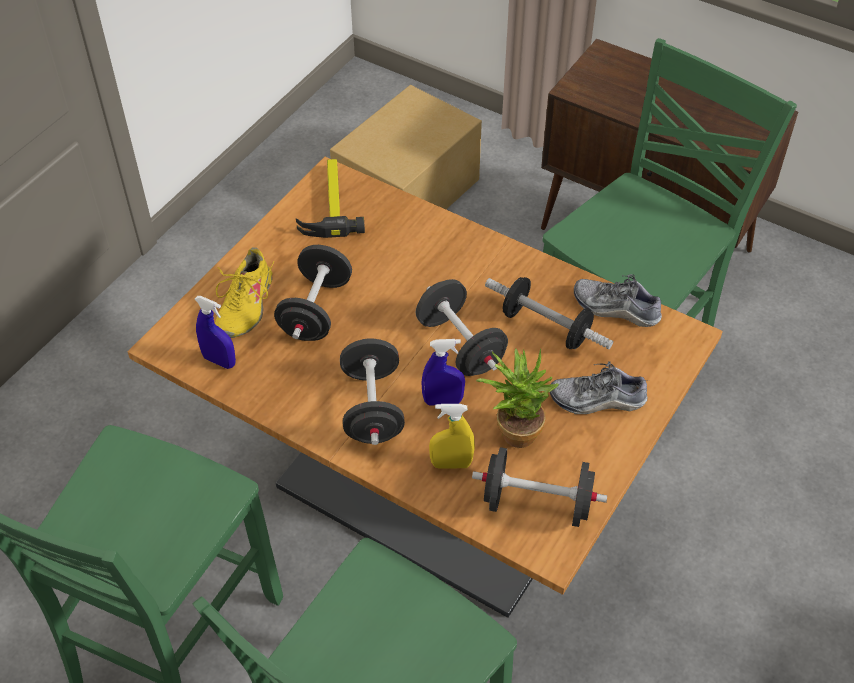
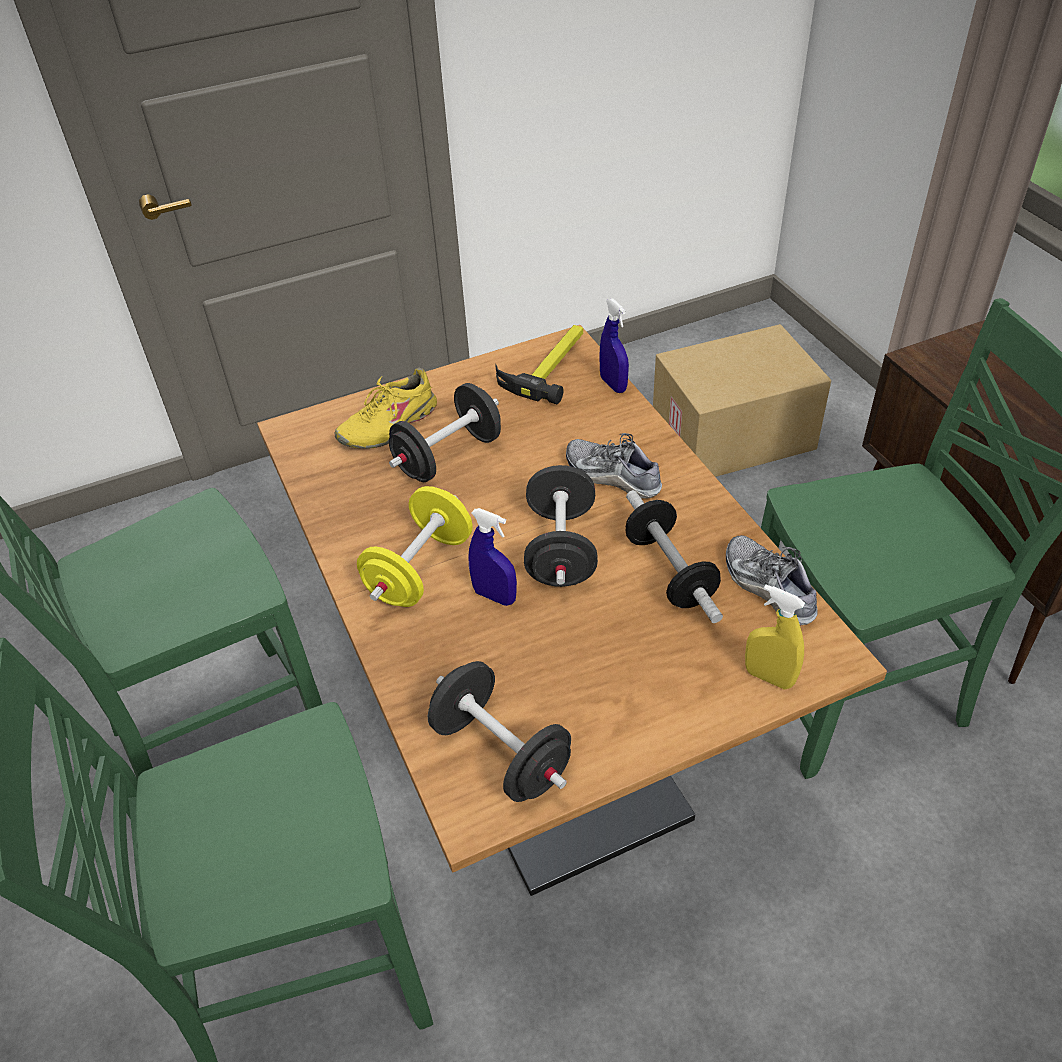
camera: 35 degrees right, 5 degrees down
blue spray bottle [195,296,236,369] -> blue spray bottle moved to [599,298,629,393]
black dumbbell [340,338,405,445] -> yellow dumbbell [357,486,473,607]
yellow spray bottle [429,404,475,469] -> yellow spray bottle moved to [745,584,805,689]
potted plant [476,349,559,448] -> none
shoe [550,361,648,414] -> shoe moved to [566,433,662,499]

